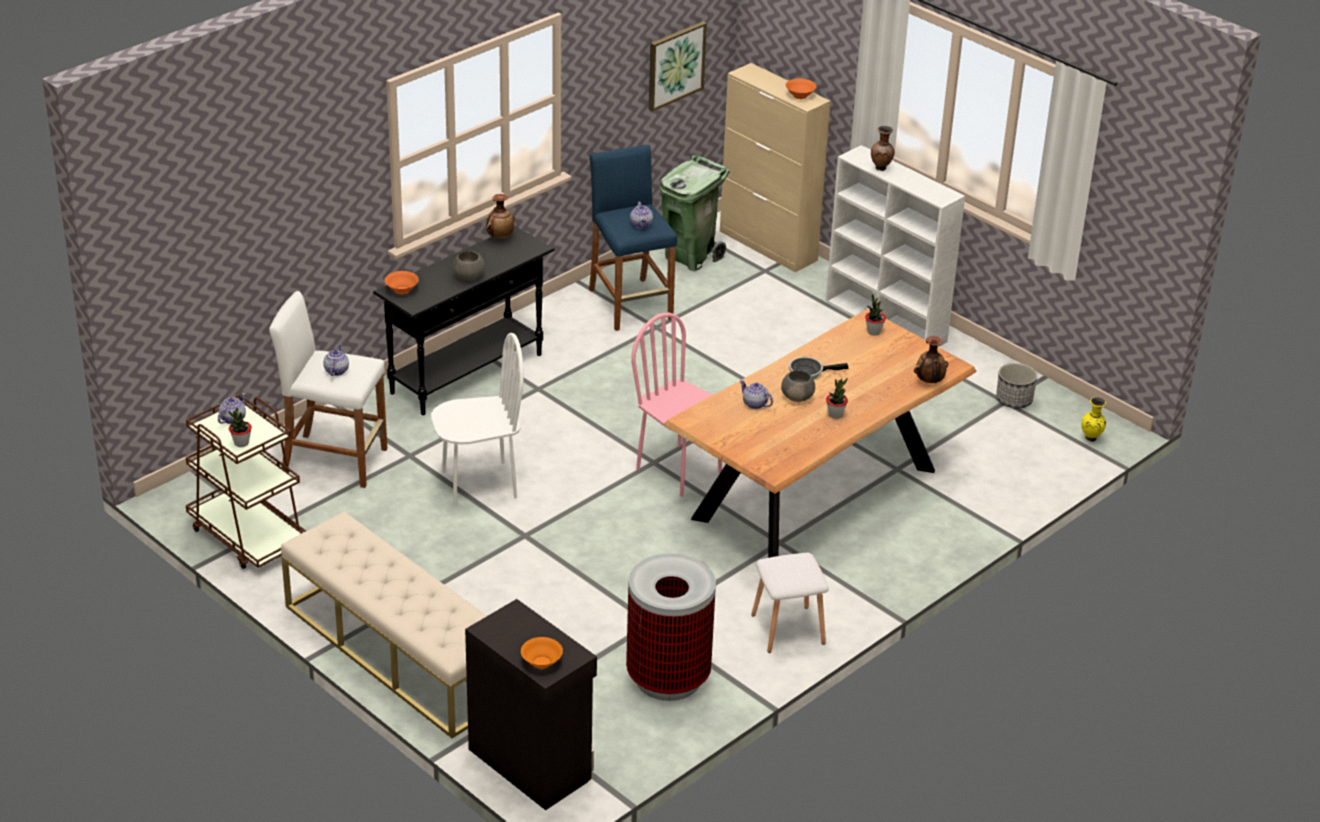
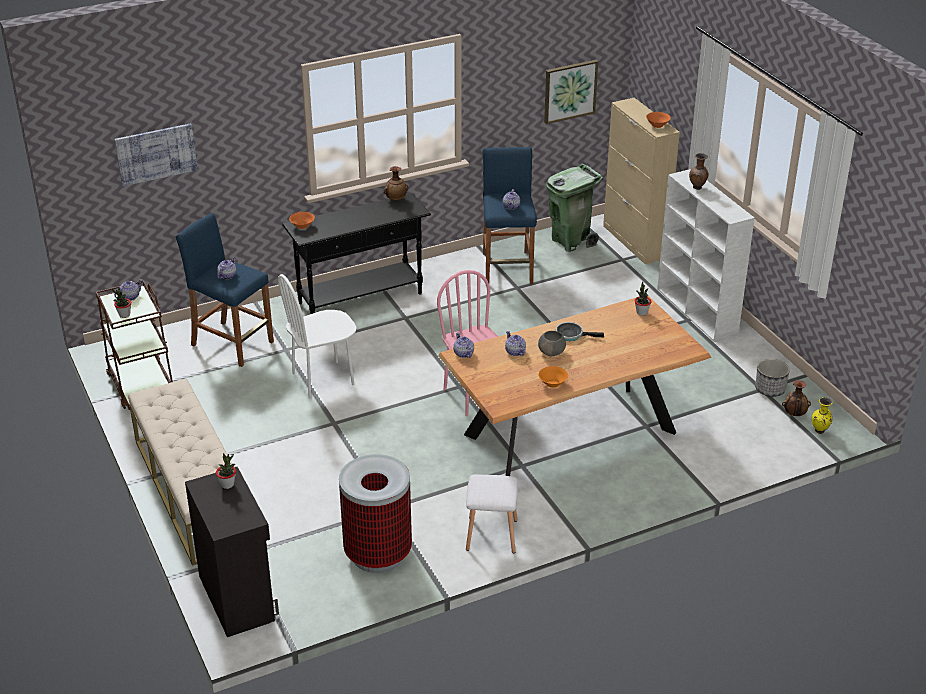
camera: 20 degrees right, 0 degrees up
white stool [269,291,387,488] -> blue stool [176,213,274,367]
white chair [431,333,524,506] -> white chair turned 150 degrees clockwise [278,274,356,399]
grey bowl [453,251,485,280] -> none
orange bowl [521,637,563,669] -> orange bowl moved to [538,366,568,388]
potted plant [826,378,848,419] -> potted plant moved to [216,453,236,489]
vase [914,336,948,383] -> vase moved to [782,380,811,416]
none -> picture [115,123,197,186]
none -> teapot [453,332,474,358]

